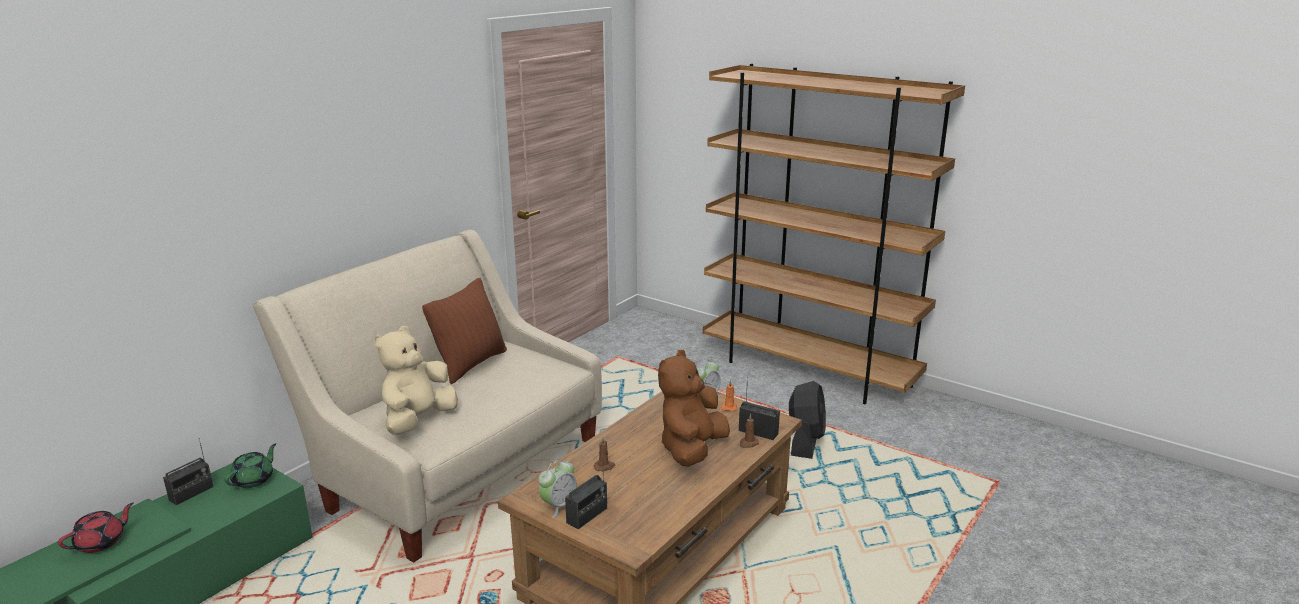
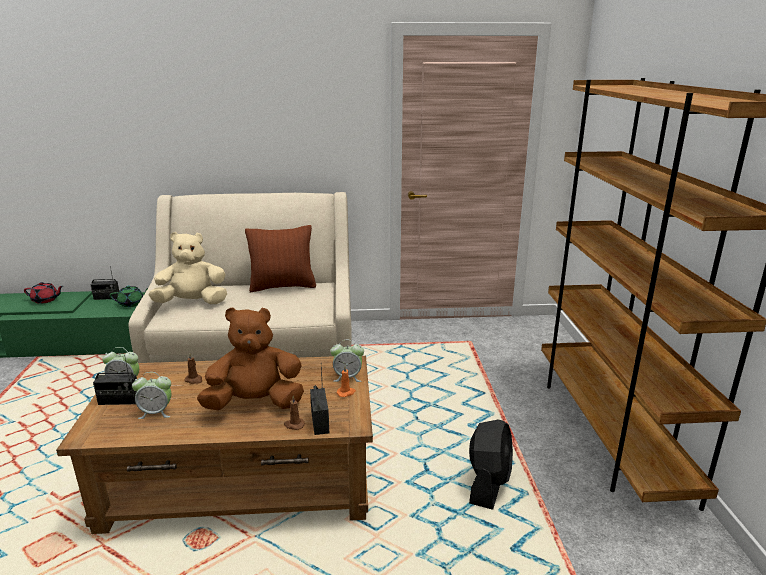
camera: 50 degrees right, 0 degrees up
black fan [789,381,826,459] -> black fan turned 45 degrees counterclockwise [469,419,513,510]
none -> alarm clock [132,372,171,419]

